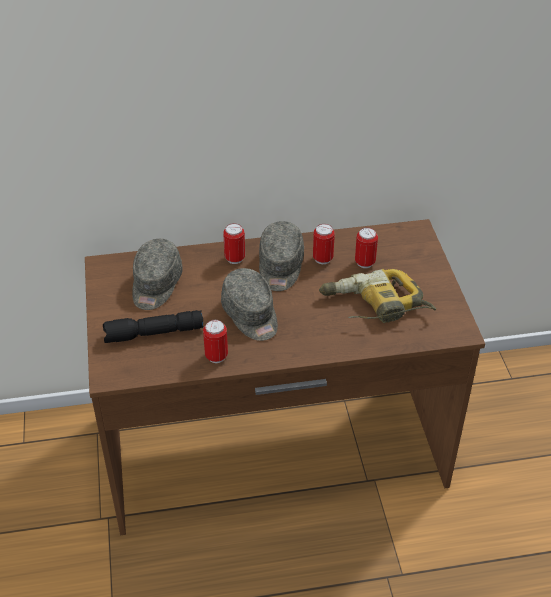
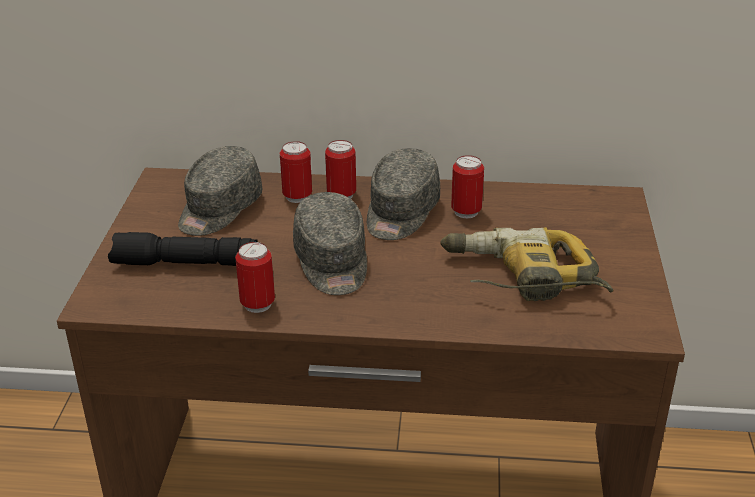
camera: 15 degrees right, 10 degrees down
can [355,227,378,268] -> can moved to [280,141,312,203]

